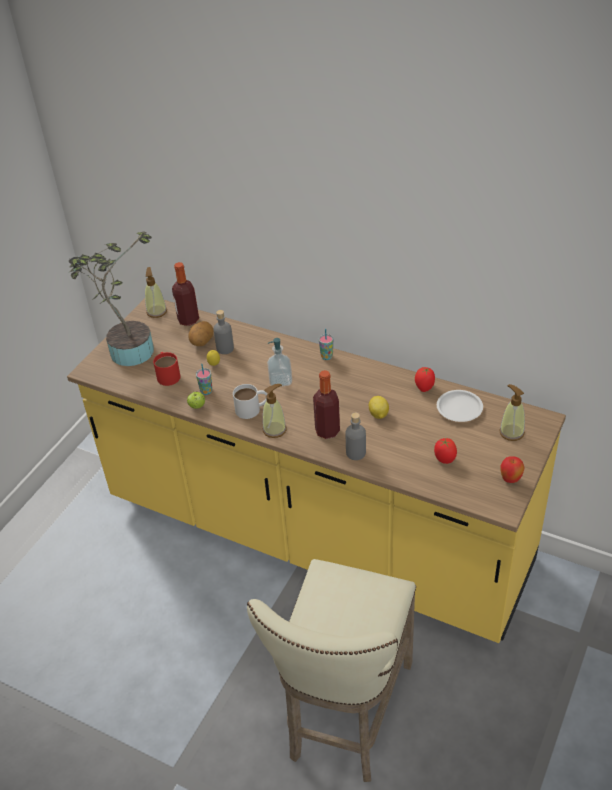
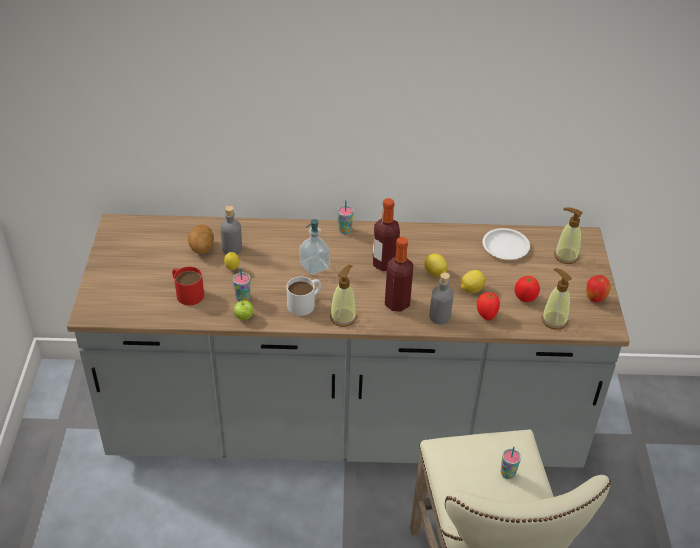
camera: 30 degrees left, 0 degrees up
yellow counter [67,298,566,643] -> grey counter [67,214,630,468]
potted plant [68,231,154,366] -> none
soap dispenser [145,267,167,318] -> soap dispenser moved to [541,268,572,330]
bottle [172,262,199,326] -> bottle moved to [373,198,400,271]
tomato [415,367,435,392] -> tomato moved to [477,292,500,320]
none -> lemon [461,270,486,293]
none -> cup [501,446,521,479]

